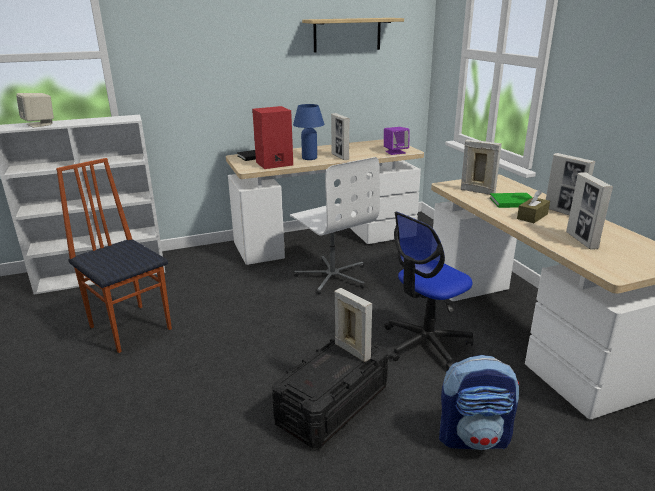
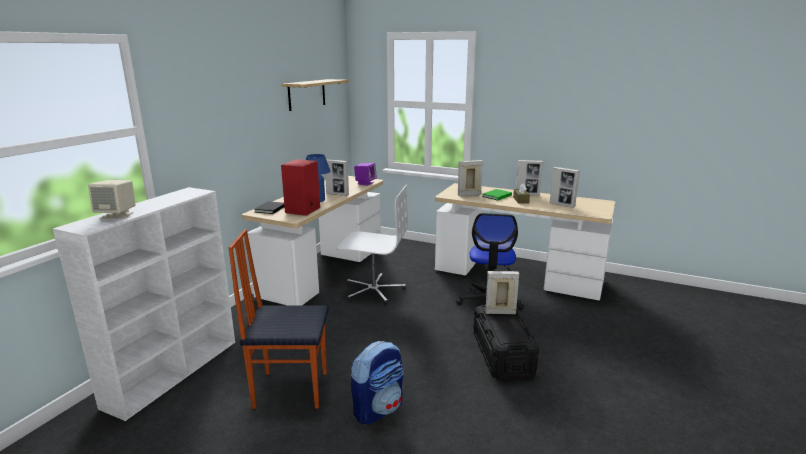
camera: 45 degrees left, 5 degrees down
backpack [439,355,519,450] -> backpack moved to [351,341,404,425]

